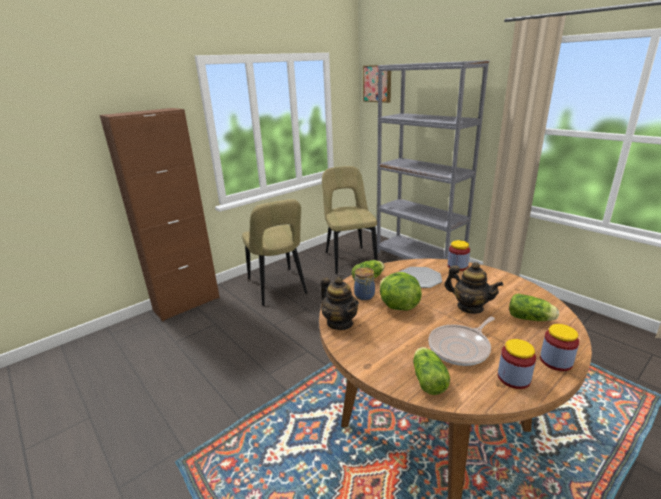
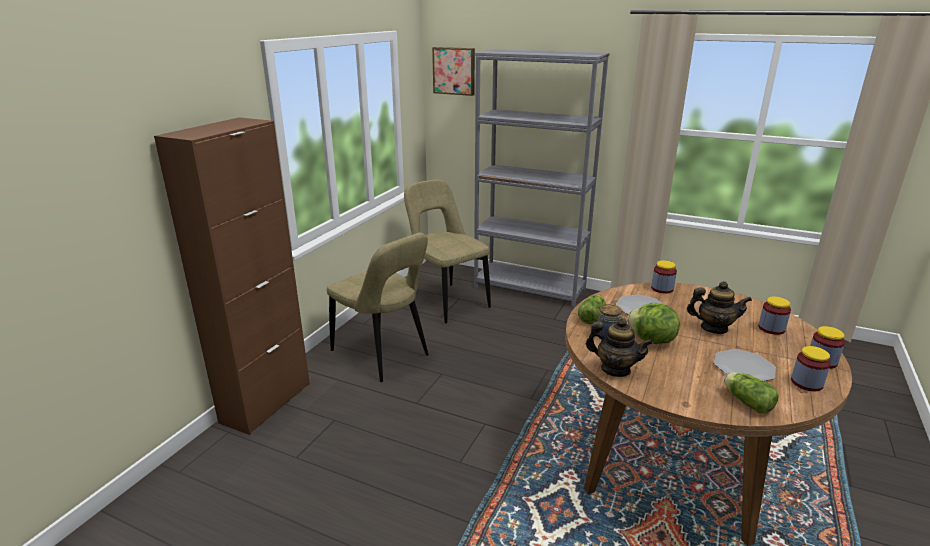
camera: 25 degrees left, 0 degrees up
frying pan [428,317,495,366] -> plate [714,349,776,381]
lettuce [509,294,559,321] -> jar [758,296,791,335]

